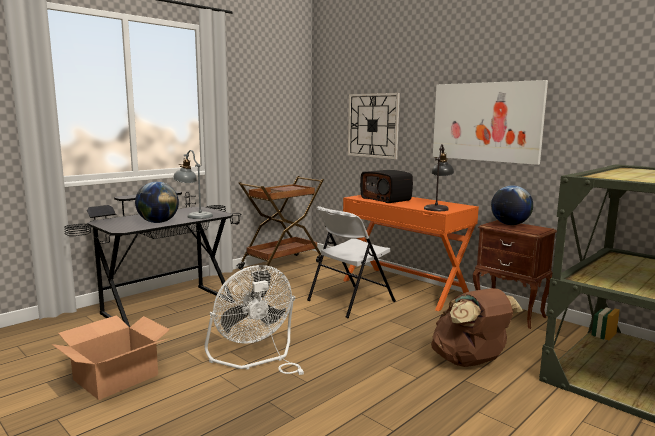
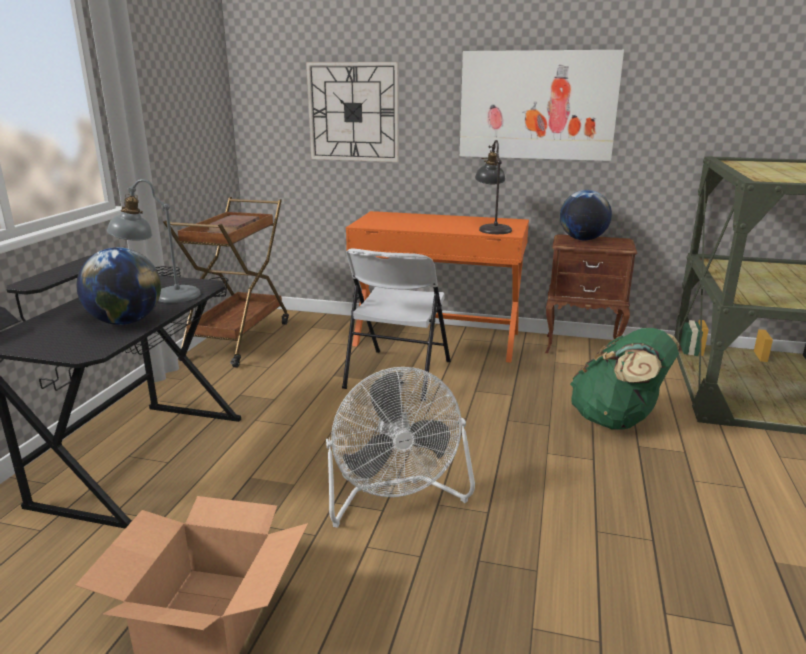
camera: 30 degrees left, 10 degrees up
white fan [204,265,304,375] -> white fan turned 135 degrees counterclockwise [326,367,475,528]
radio [360,170,413,203] -> none
brown backpack [431,288,523,367] -> green backpack [570,328,679,430]

